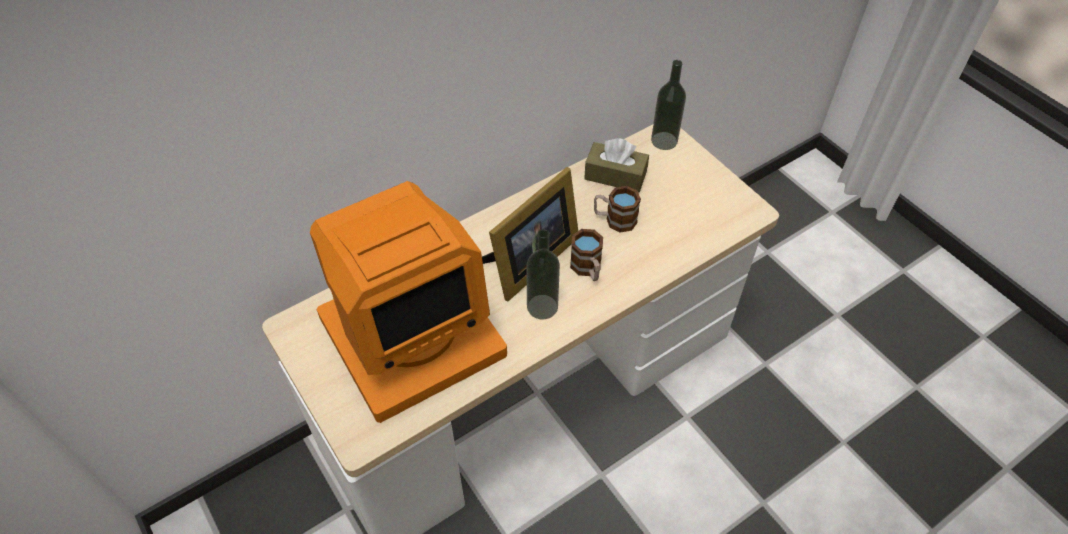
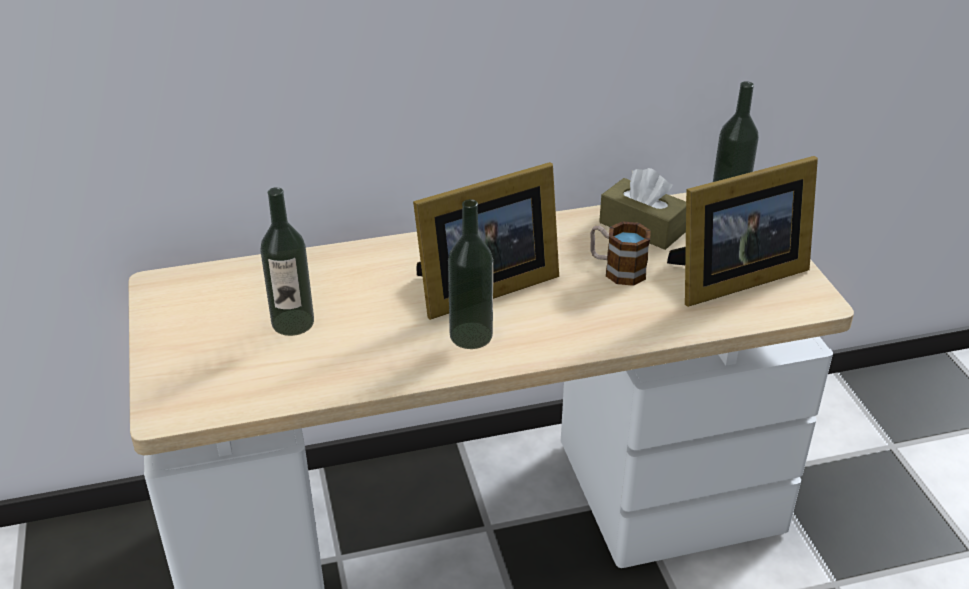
camera: 20 degrees right, 15 degrees down
monitor [310,181,507,423] -> bottle [260,187,314,336]
mug [570,229,603,281] -> none
none -> picture frame [667,156,818,307]

